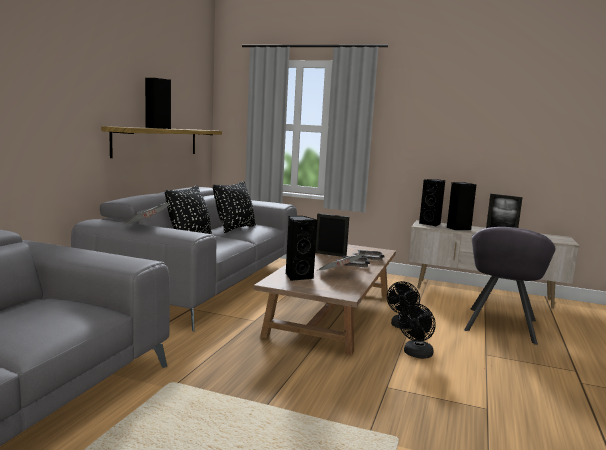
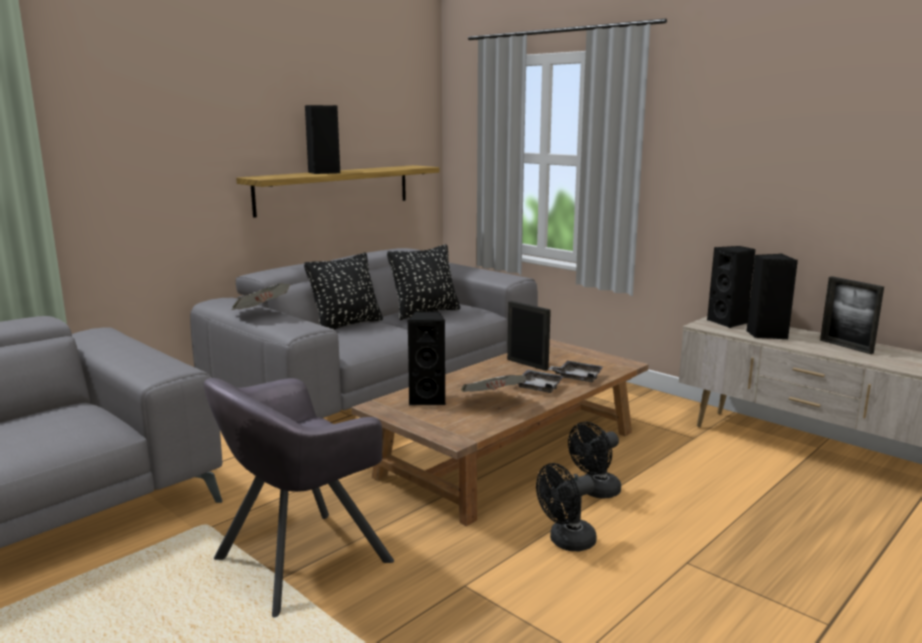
camera: 25 degrees right, 5 degrees up
grey armchair [464,227,555,345] -> grey armchair moved to [204,378,394,617]

